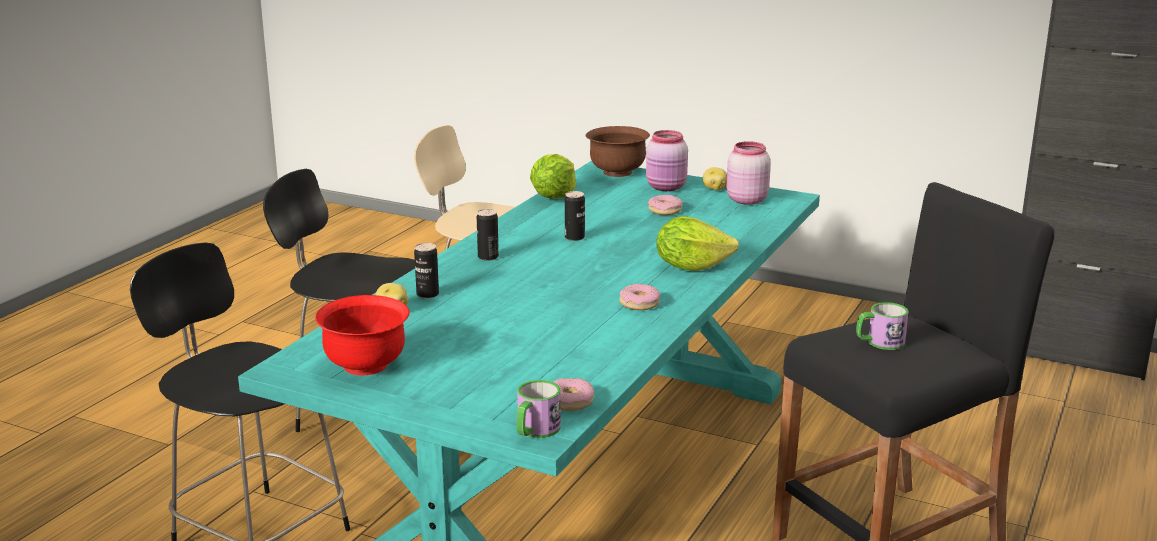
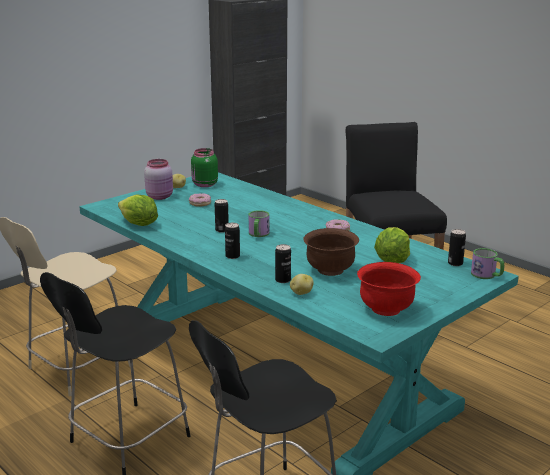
camera: 70 degrees left, 0 degrees up
donut [553,378,594,411] -> can [448,229,466,266]
brown bowl [586,126,650,177] -> brown bowl moved to [303,228,359,276]
lettuce [657,216,739,271] -> lettuce moved to [374,227,410,263]
pink jar [726,141,771,205] -> green jar [191,148,218,187]
mug [856,302,909,350] -> mug moved to [249,210,269,237]

